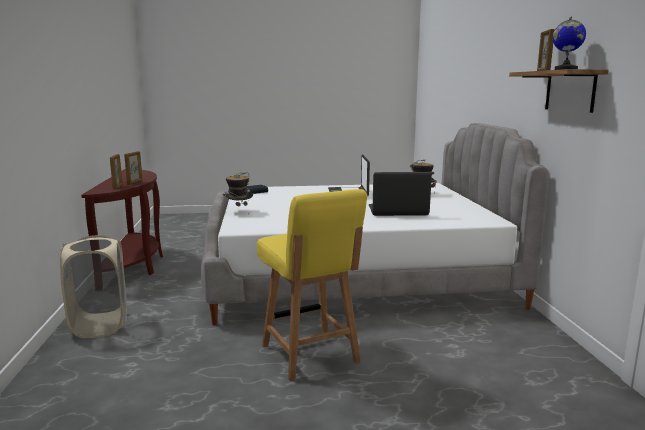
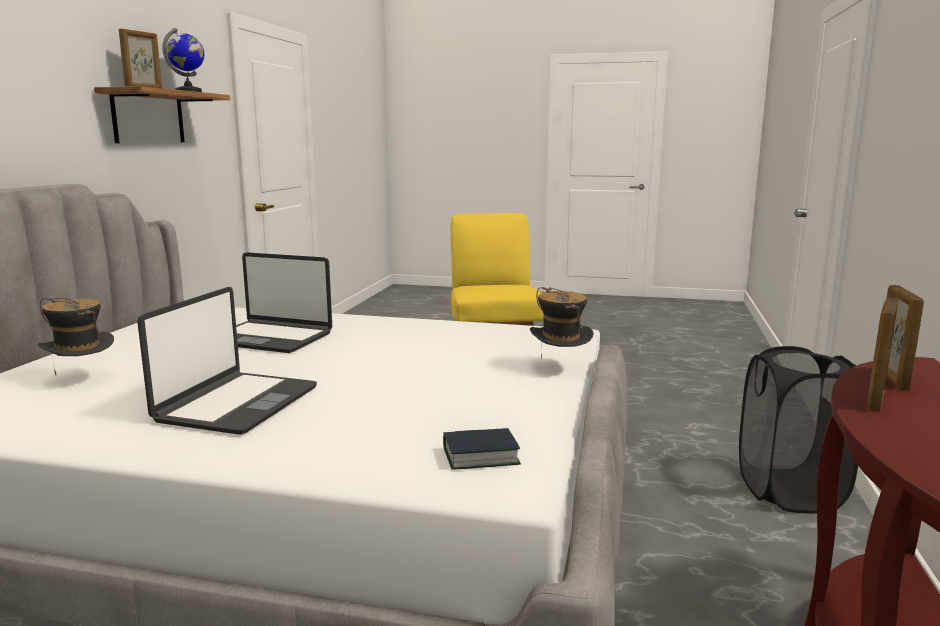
camera: 160 degrees left, 0 degrees up
beige laundry basket [60,235,127,338] -> black laundry basket [739,346,858,513]

